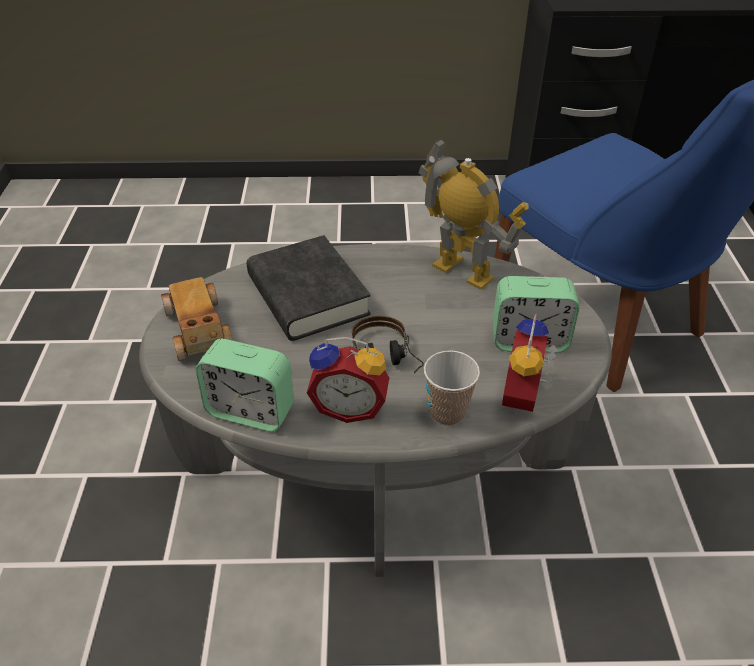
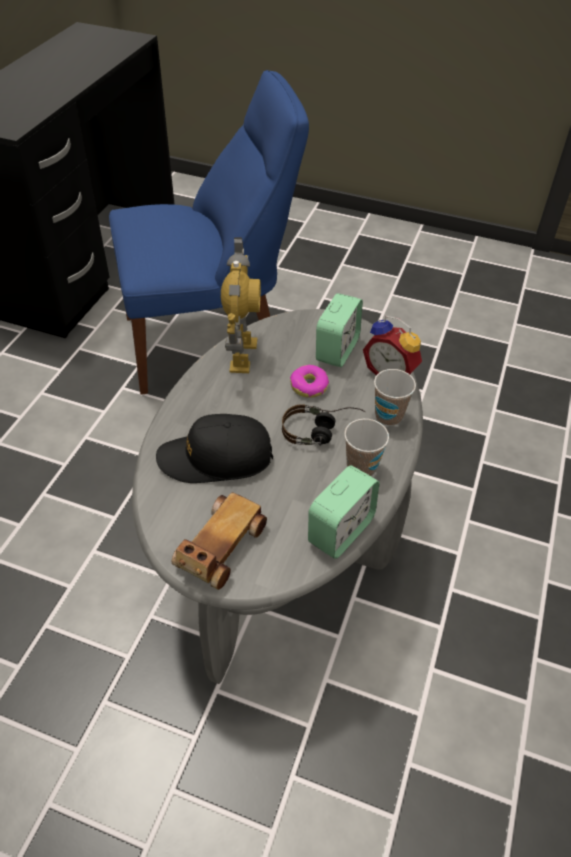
camera: 70 degrees left, 5 degrees up
toy car [161,277,233,361] -> toy car turned 120 degrees clockwise [172,492,267,590]
black book [247,235,371,341] -> black cap [156,414,273,483]
alarm clock [307,337,389,423] -> cup [344,419,389,476]
toy robot [419,138,529,290] -> toy robot turned 120 degrees clockwise [221,237,261,373]
none -> donut [290,365,329,398]

